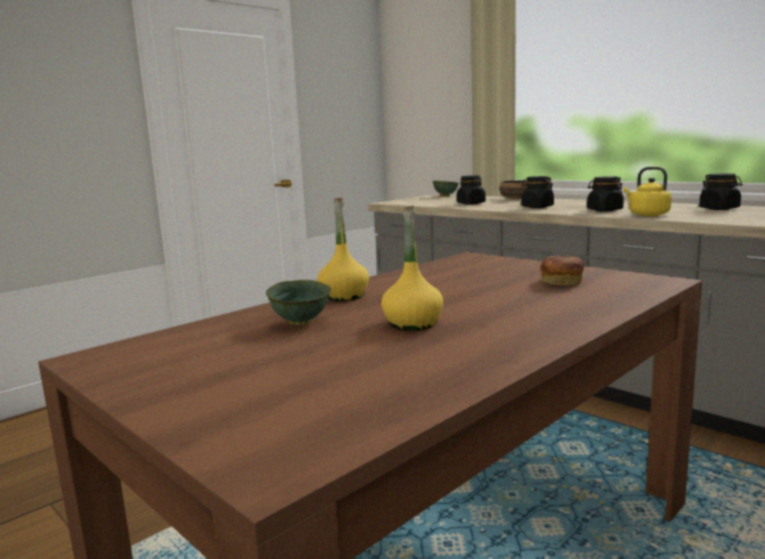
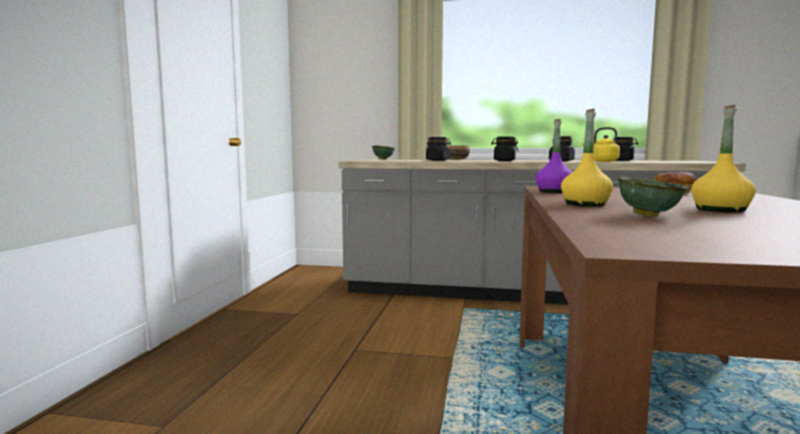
camera: 35 degrees left, 5 degrees down
none -> purple bottle [536,119,572,193]

